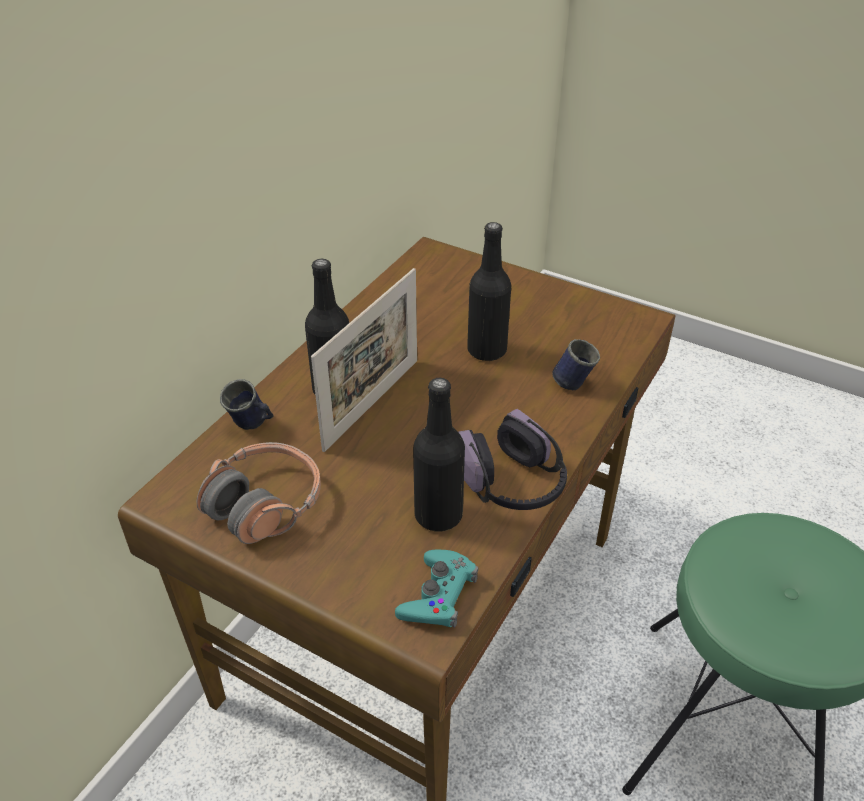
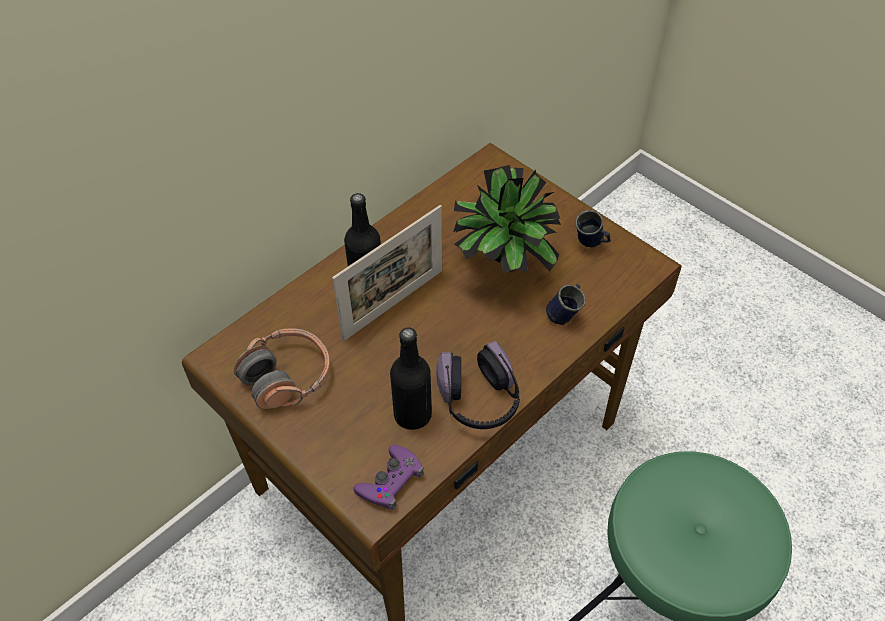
camera: 15 degrees right, 10 degrees up
blue mug [220,379,273,430] -> blue mug moved to [575,210,611,247]
turquoise game controller [395,550,479,628] -> purple game controller [354,445,424,510]
black bottle [467,222,511,361] -> potted plant [453,165,561,273]

